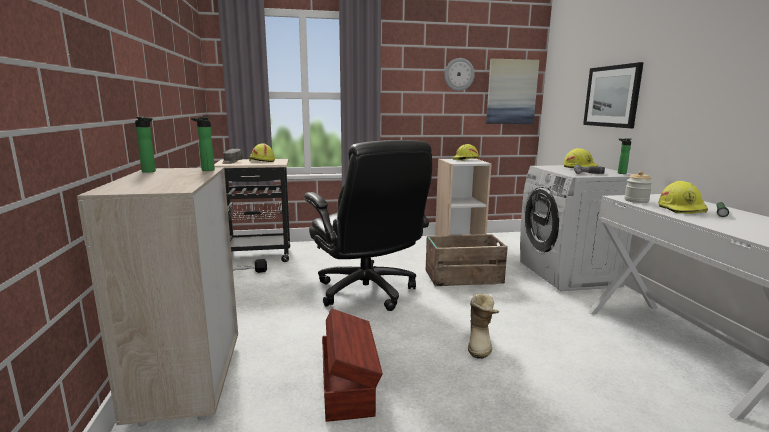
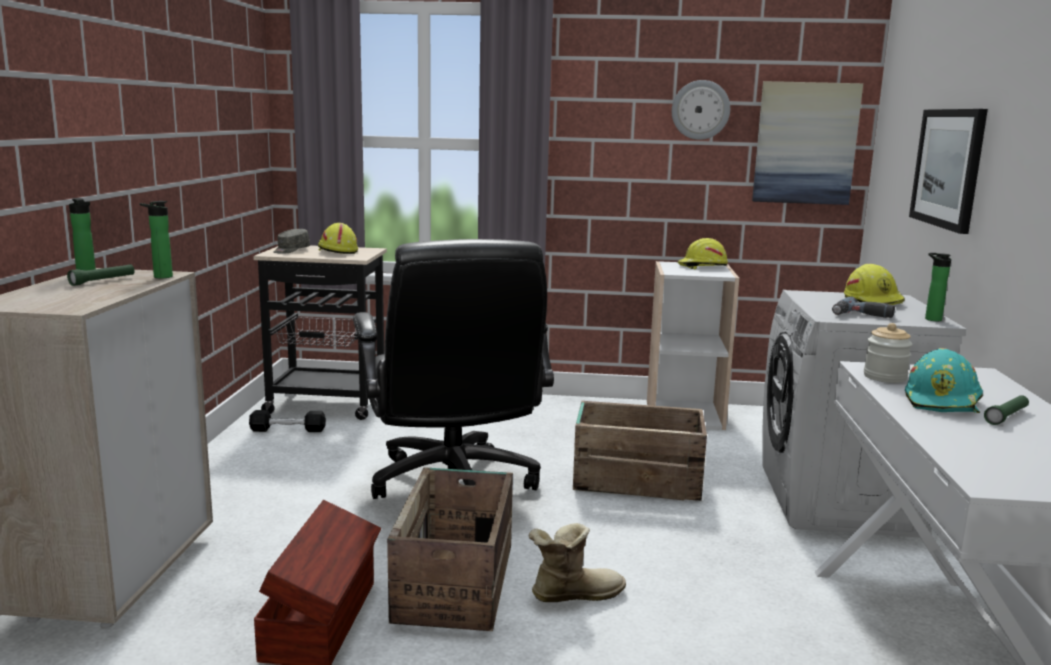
camera: 15 degrees right, 0 degrees up
boot [468,293,499,359] -> boot turned 135 degrees counterclockwise [529,523,626,602]
yellow hard hat [658,181,708,214] -> turquoise hard hat [905,348,983,413]
none -> green flashlight [67,264,134,286]
none -> crate [387,467,513,631]

